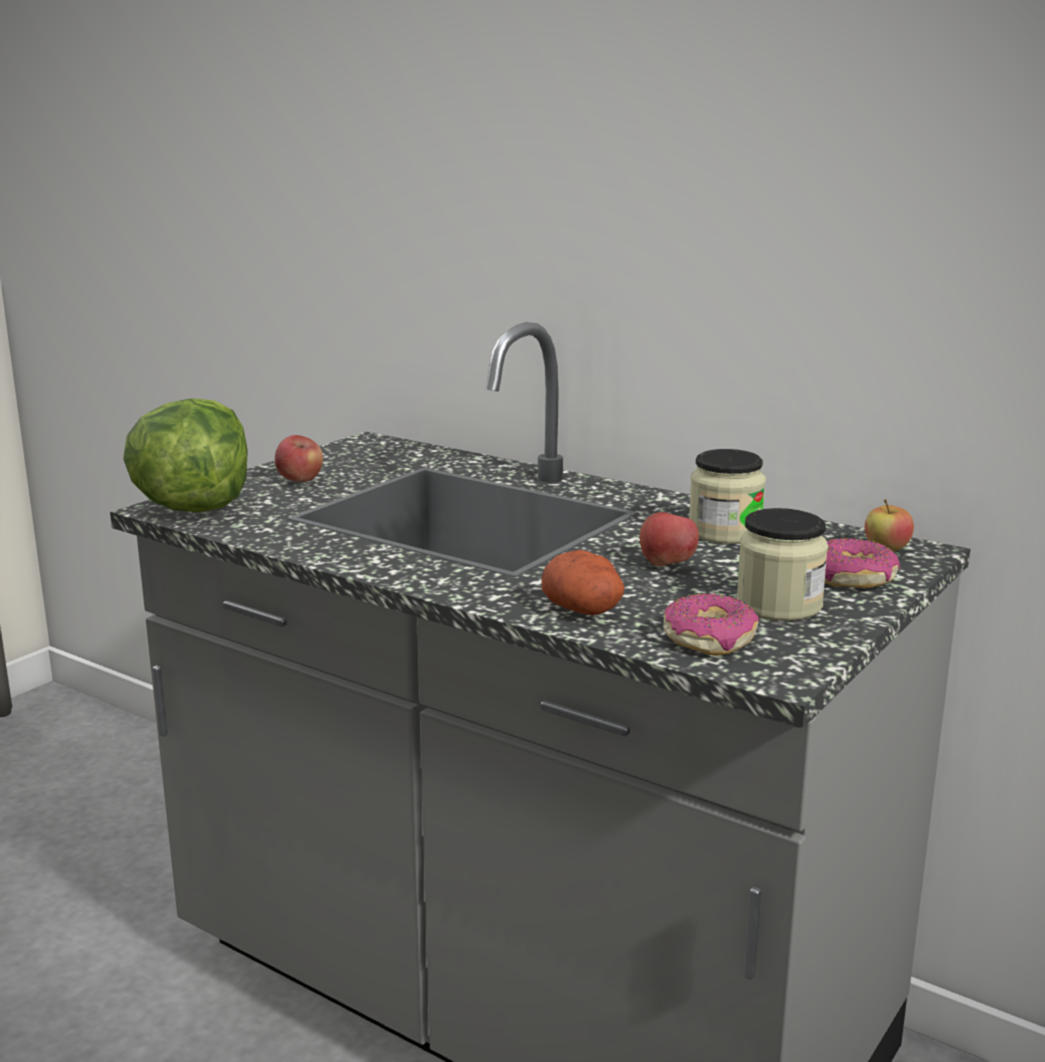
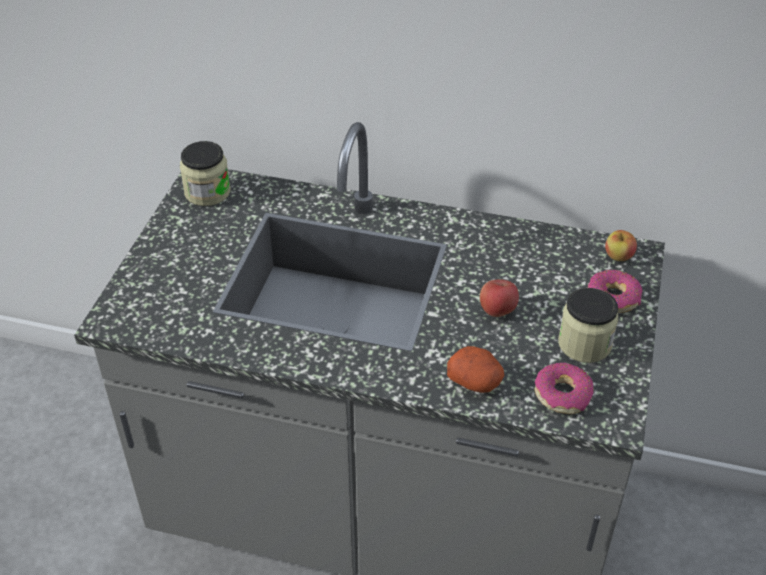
camera: 20 degrees left, 25 degrees up
lettuce [123,398,248,512] -> none
apple [275,435,323,482] -> none
jar [689,449,766,544] -> jar moved to [180,141,230,206]

